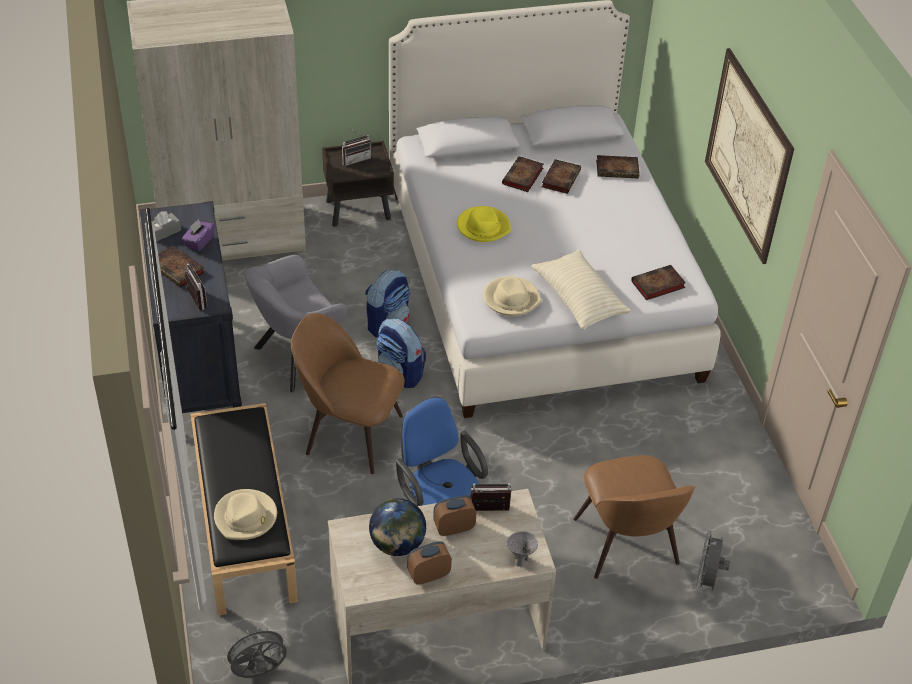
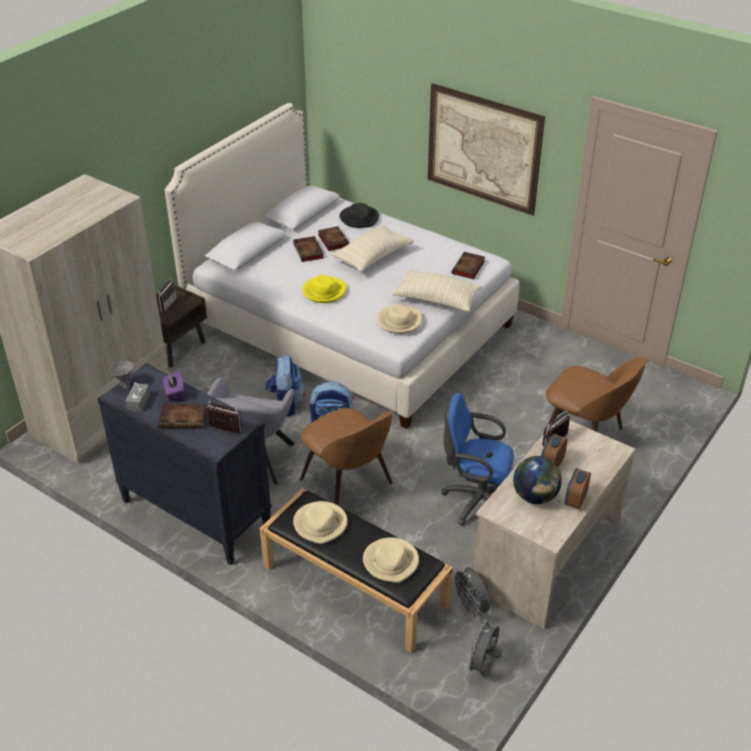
camera: 40 degrees left, 5 degrees down
brown chair [291,313,405,474] -> brown chair turned 105 degrees counterclockwise [300,408,393,506]
grey bowl [507,531,538,567] -> grey bowl moved to [110,361,134,389]
book [596,155,640,179] -> black hat [339,203,379,228]
grey fan [696,530,730,591] -> grey fan moved to [452,567,490,620]
none -> beige hat [293,501,348,544]
none -> beige pillow [331,225,414,273]

